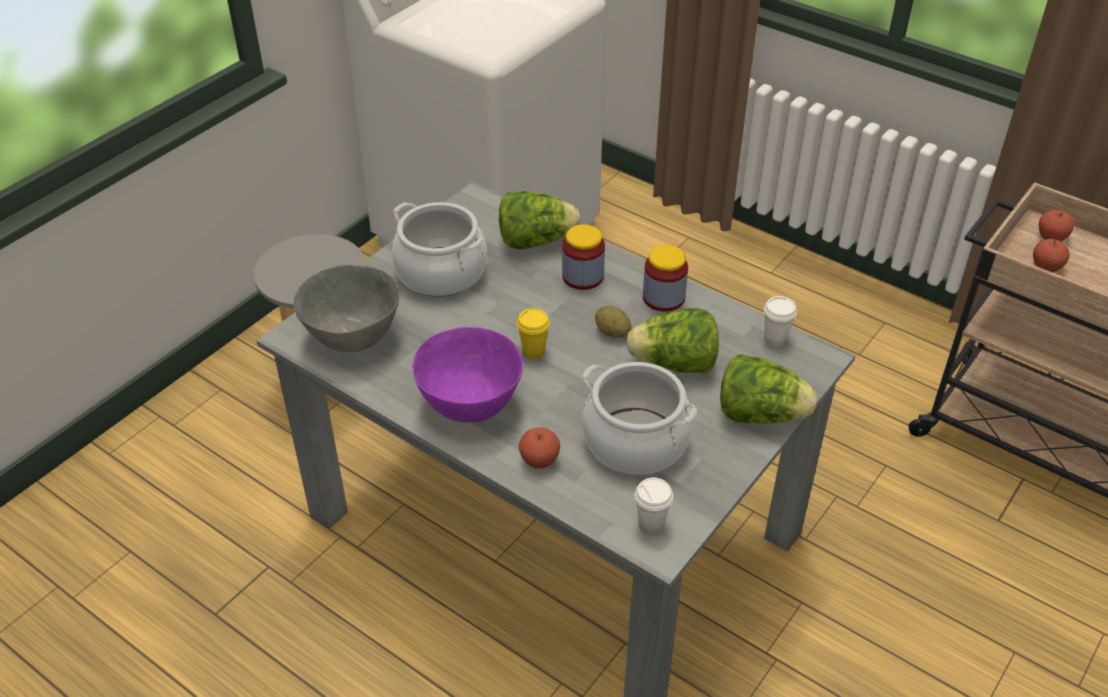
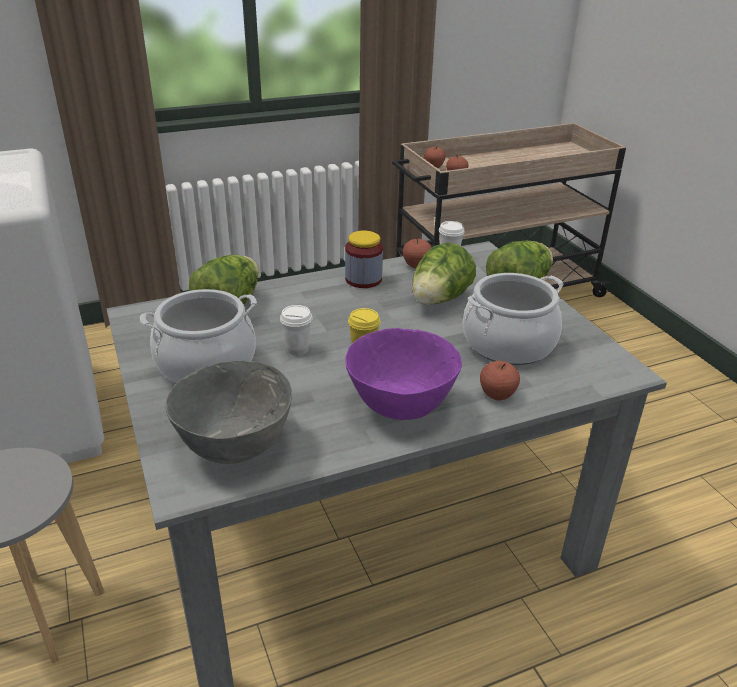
camera: 60 degrees left, 10 degrees down
jar [562,224,605,290] -> none
potato [595,306,631,338] -> none
white cup [635,478,673,534] -> white cup moved to [280,305,313,356]
none -> apple [403,237,432,268]

